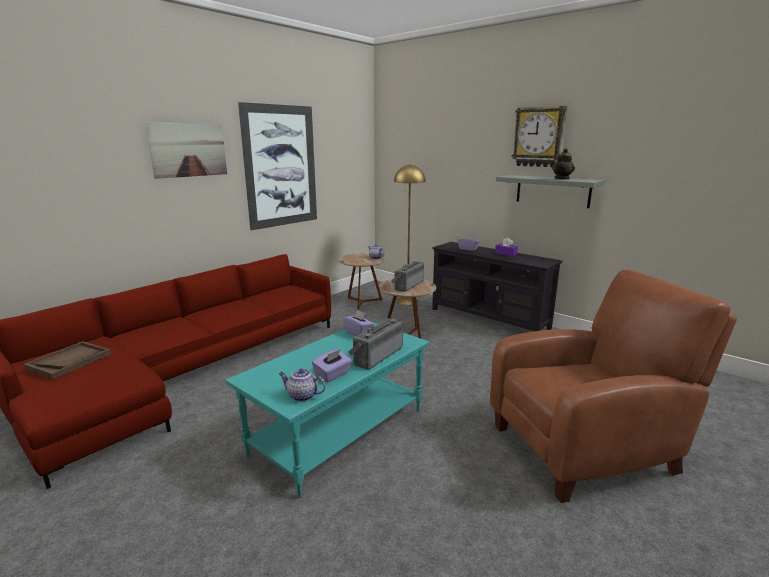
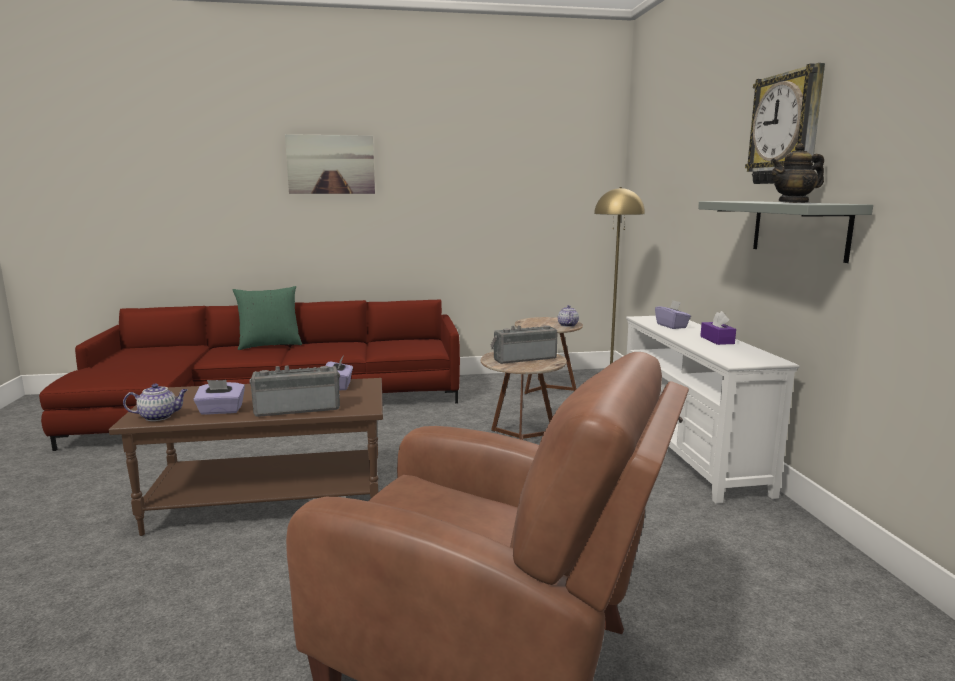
camera: 40 degrees right, 5 degrees down
brown tray [24,341,111,379] -> none
turquoise coffee table [225,322,429,498] -> brown coffee table [109,378,383,536]
picture [238,102,317,230] -> none
teapot [279,369,326,401] -> teapot turned 105 degrees clockwise [123,384,188,421]
black tv stand [432,242,563,332] -> white tv stand [626,316,799,504]
none -> green pillow [233,286,302,350]

